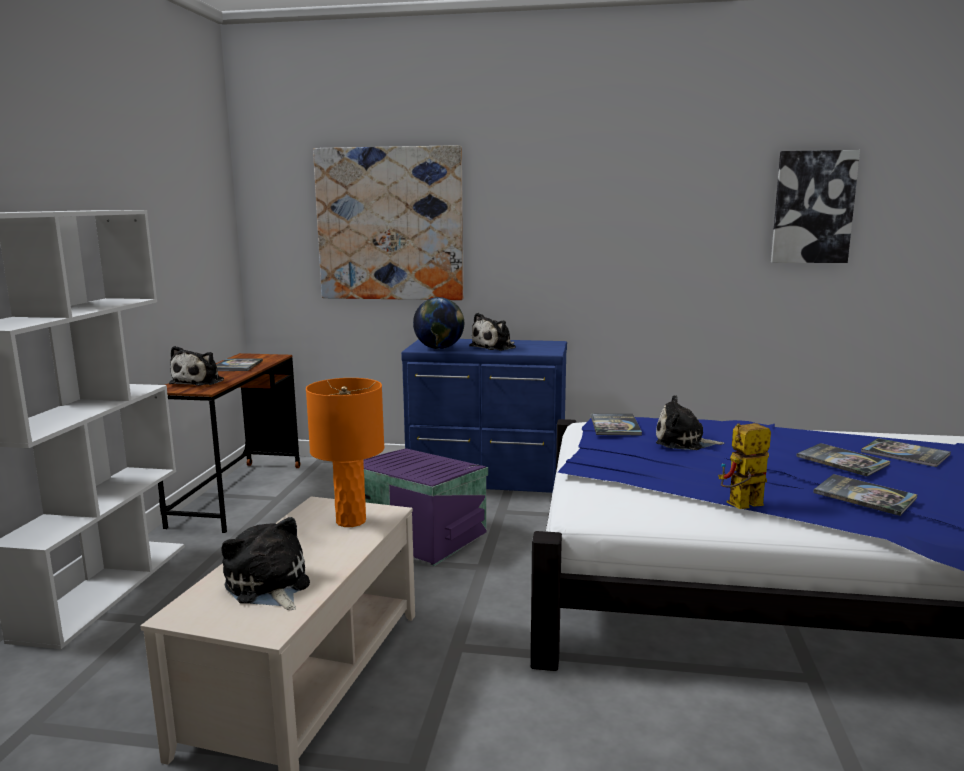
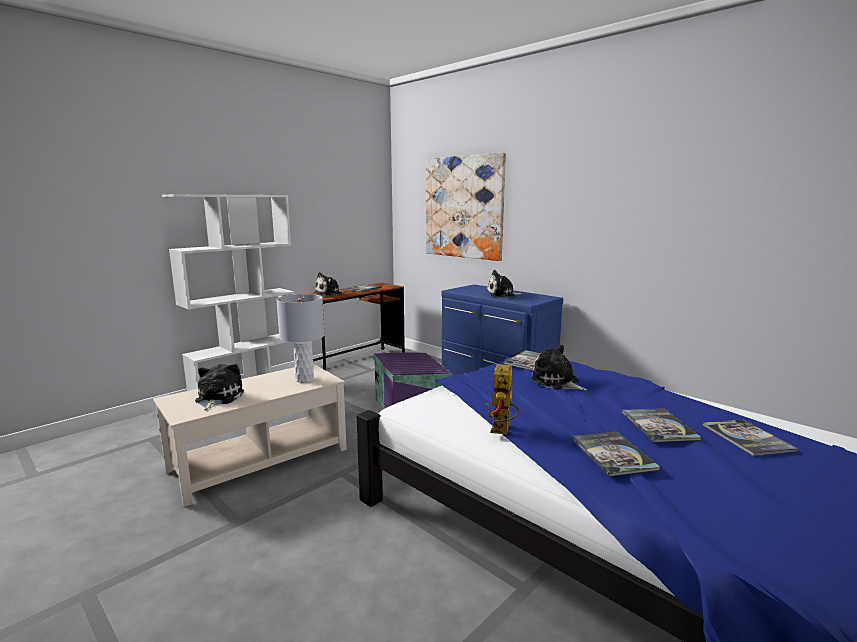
camera: 35 degrees right, 0 degrees up
orange table lamp [306,378,384,527] -> grey table lamp [276,294,324,383]
globe [413,297,464,349] -> none
toy robot [718,423,771,509] -> toy robot turned 90 degrees counterclockwise [485,364,519,434]
picture [771,150,860,263] -> none

